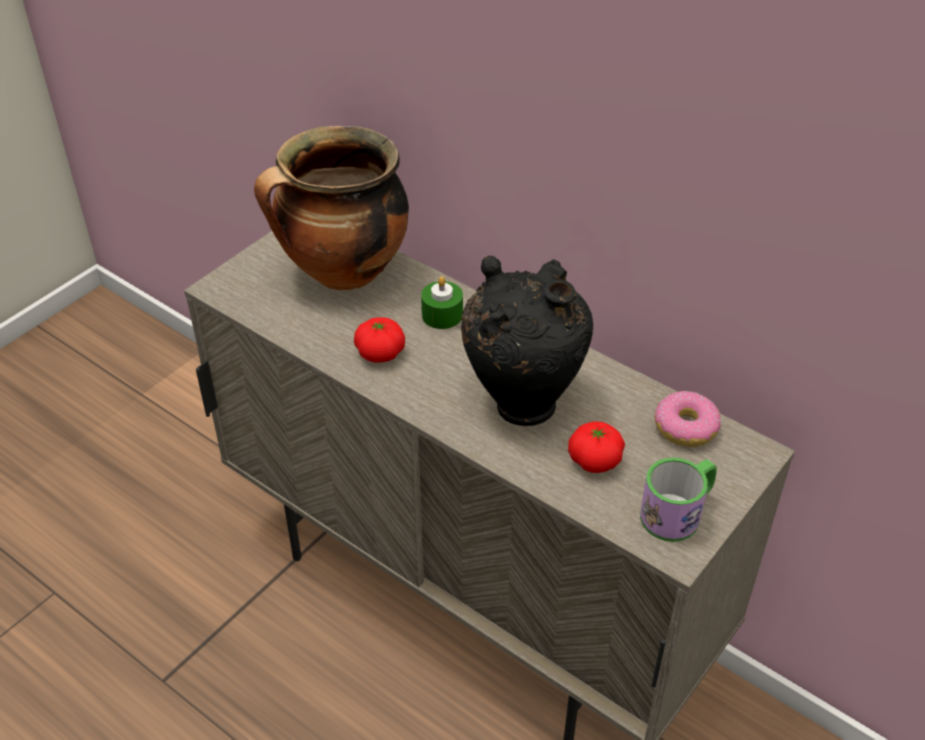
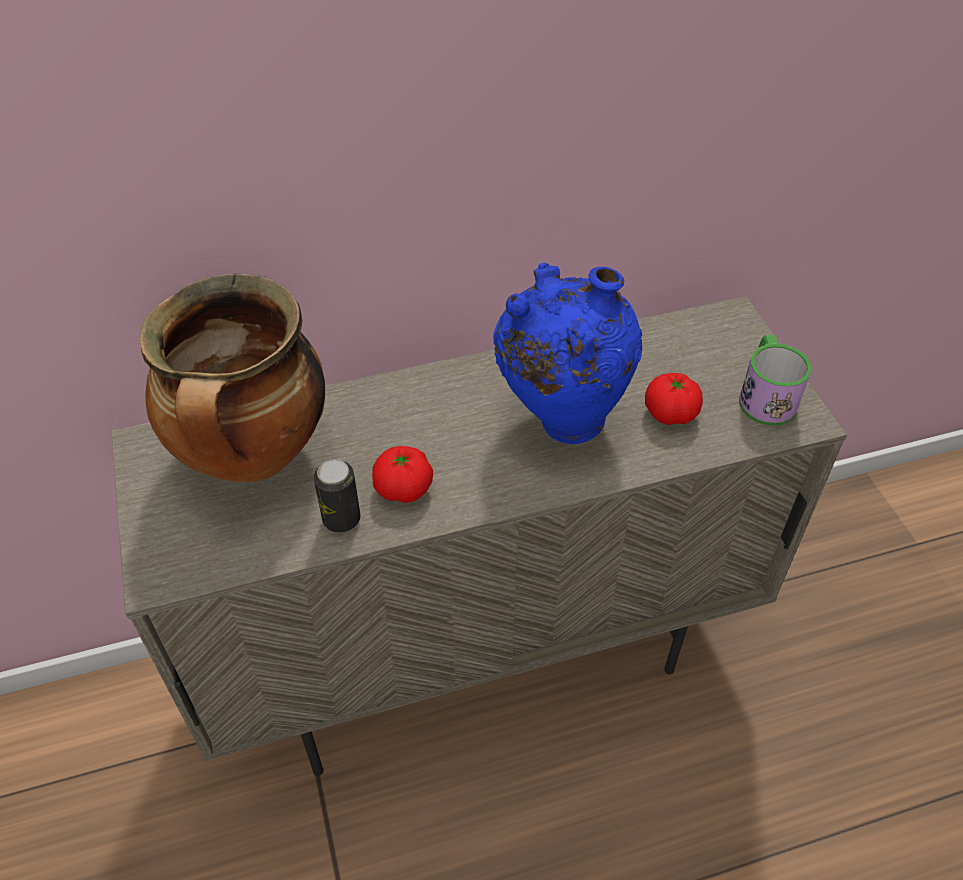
camera: 55 degrees left, 5 degrees up
green candle [421,276,463,329] -> none
black vase [461,256,593,426] -> blue vase [493,263,642,444]
donut [655,391,721,447] -> none
none -> can [313,459,361,533]

